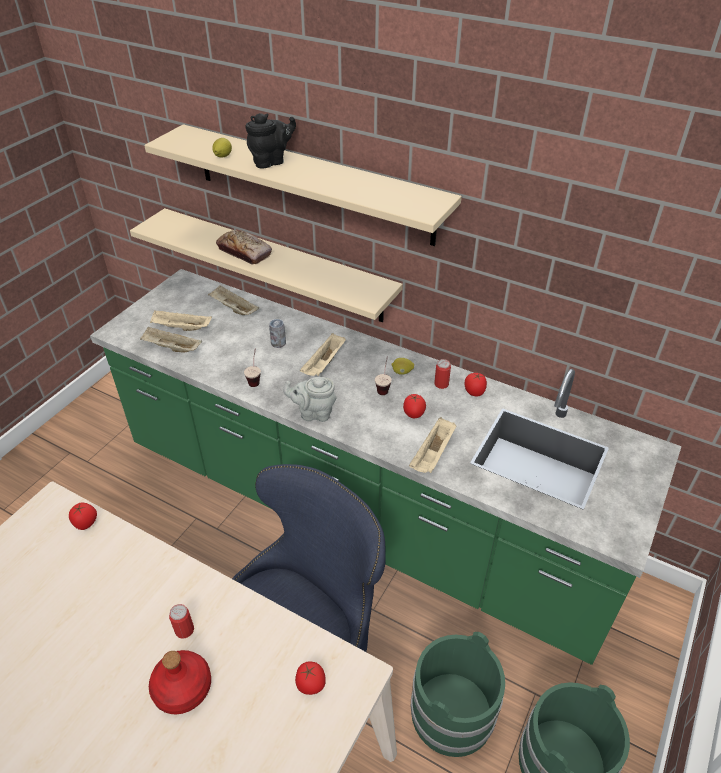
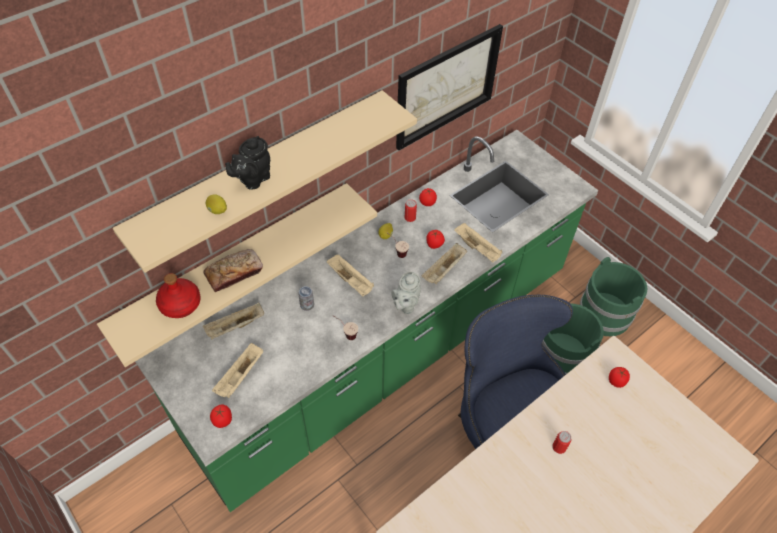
camera: 70 degrees left, 10 degrees up
tomato [69,502,97,530] -> tomato moved to [210,405,232,428]
beige tray [140,327,202,353] -> beige tray moved to [422,243,467,284]
red bottle [149,650,211,714] -> red bottle moved to [156,273,201,318]
black teapot [245,113,296,168] -> black teapot turned 135 degrees counterclockwise [225,136,270,190]
none -> picture [396,24,503,150]

